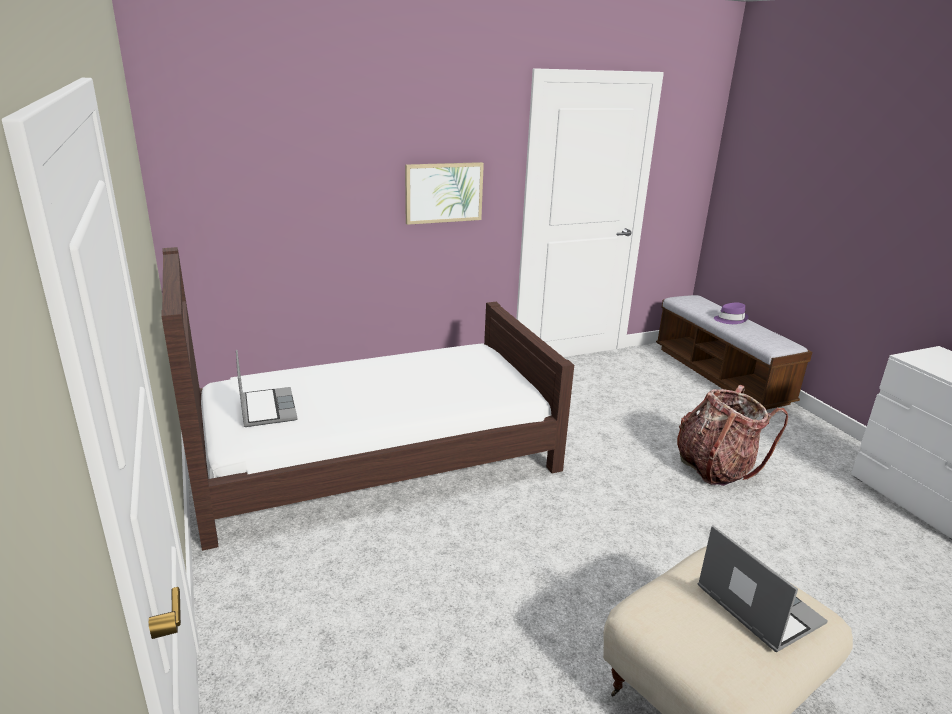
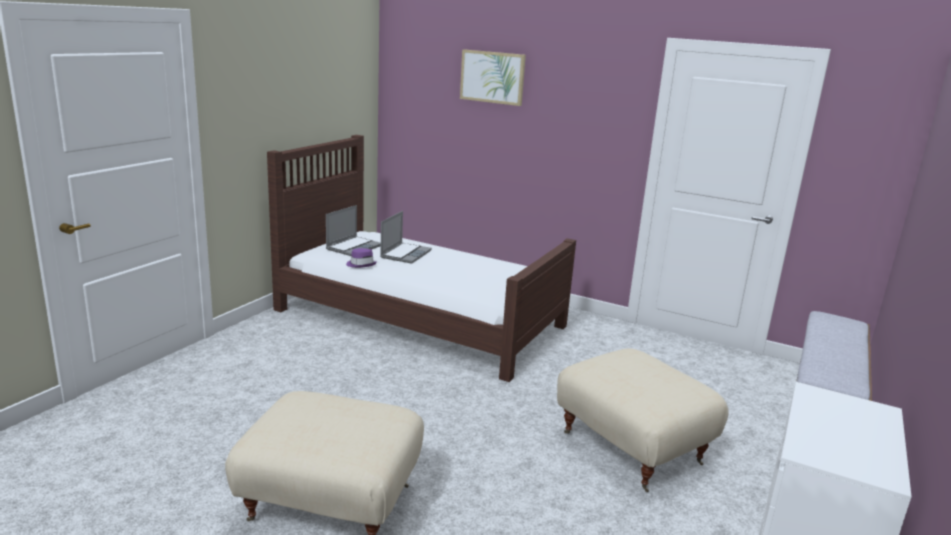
camera: 50 degrees right, 5 degrees down
picture [405,162,484,225] -> picture moved to [460,49,526,106]
backpack [677,385,788,486] -> beige ottoman [557,349,729,492]
laptop [698,525,828,653] -> laptop moved to [380,211,432,264]
purple hat [714,302,748,324] -> purple hat moved to [346,248,377,268]

